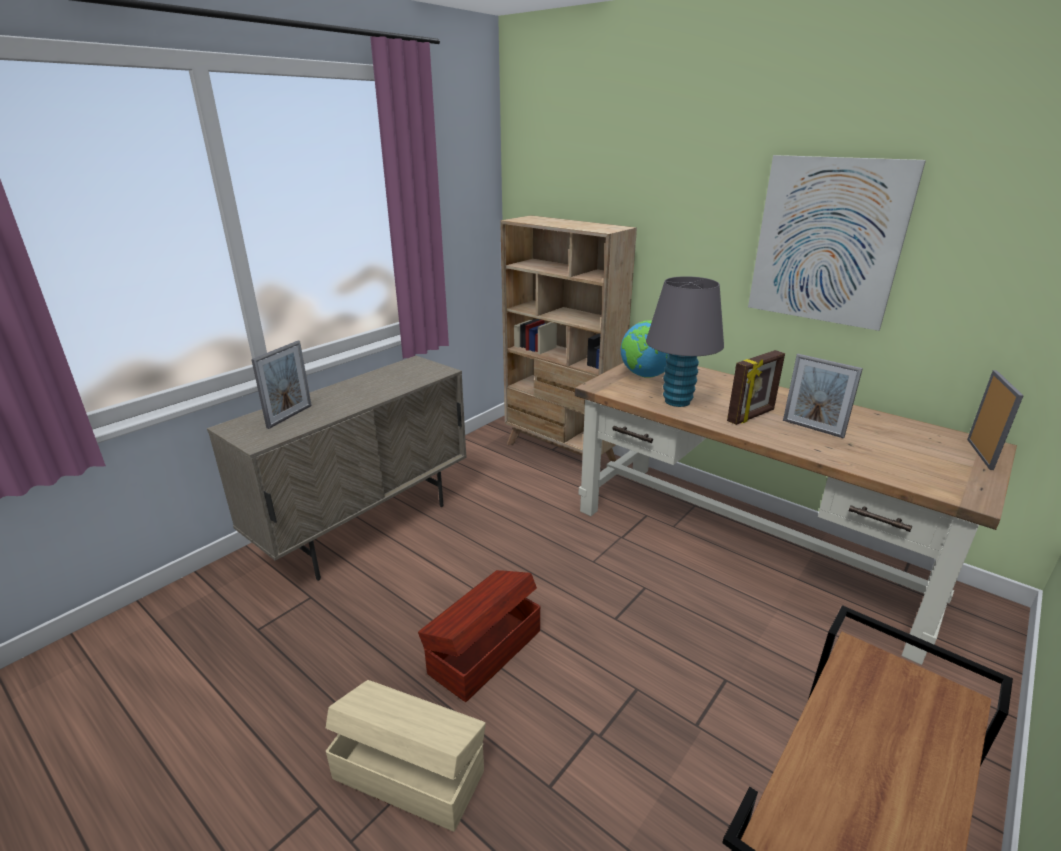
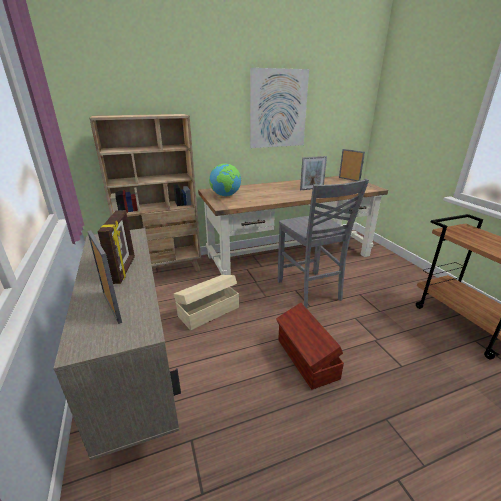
camera: 60 degrees left, 0 degrees up
beige storage box [326,680,486,832] -> beige storage box moved to [174,275,239,330]
grey table lamp [646,276,724,407] -> none
picture frame [727,350,785,425] -> picture frame moved to [98,210,135,284]
none -> grey chair [278,179,369,309]

